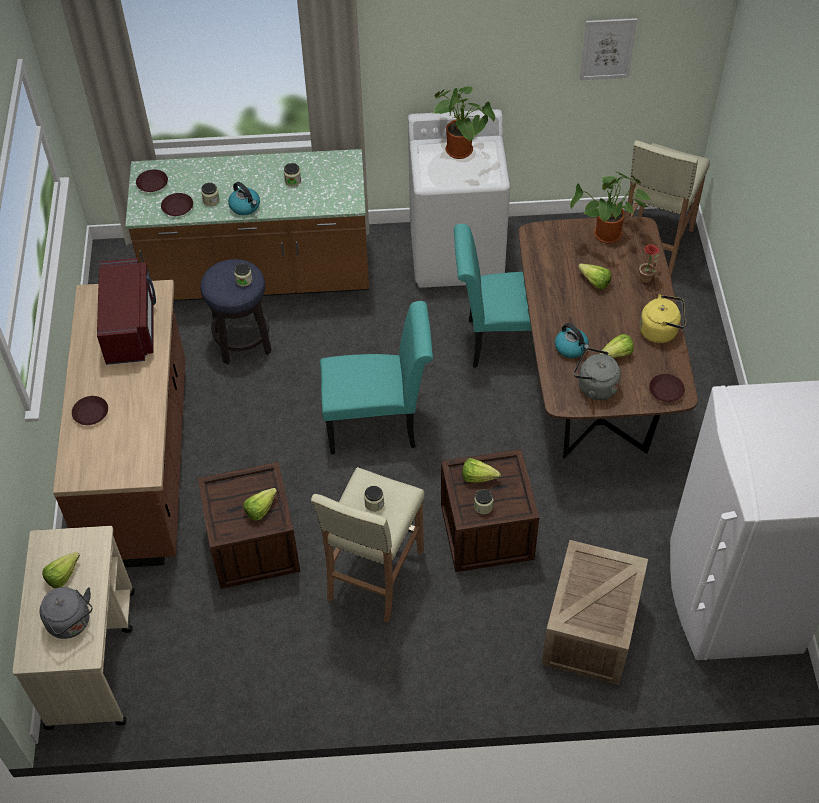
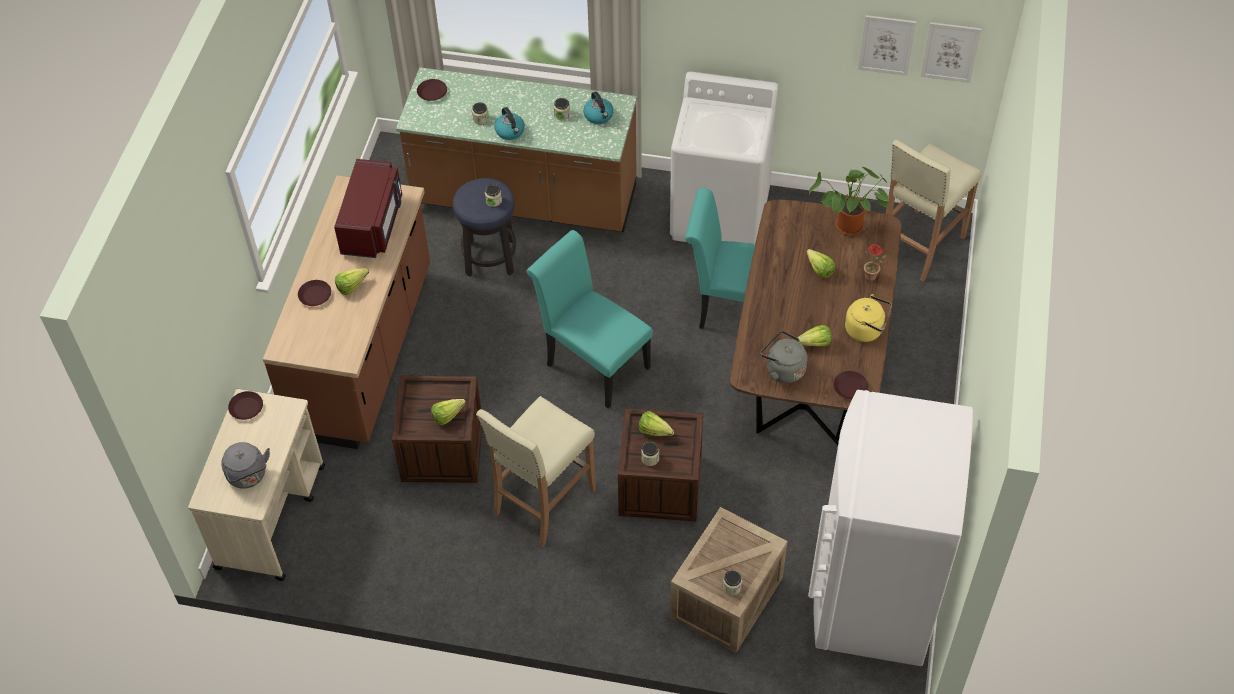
camera: 15 degrees right, 0 degrees up
lettuce [42,552,80,589] -> lettuce moved to [335,268,369,295]
brown plate [161,193,193,216] -> brown plate moved to [228,391,263,420]
turquoise chair [320,301,433,454] -> turquoise chair turned 150 degrees counterclockwise [526,230,653,409]
jar [364,486,384,512] -> jar moved to [723,570,742,595]
potted plant [434,86,495,159] -> none
kettle [555,323,589,358] -> kettle moved to [583,91,613,124]
none -> picture [921,22,981,83]

